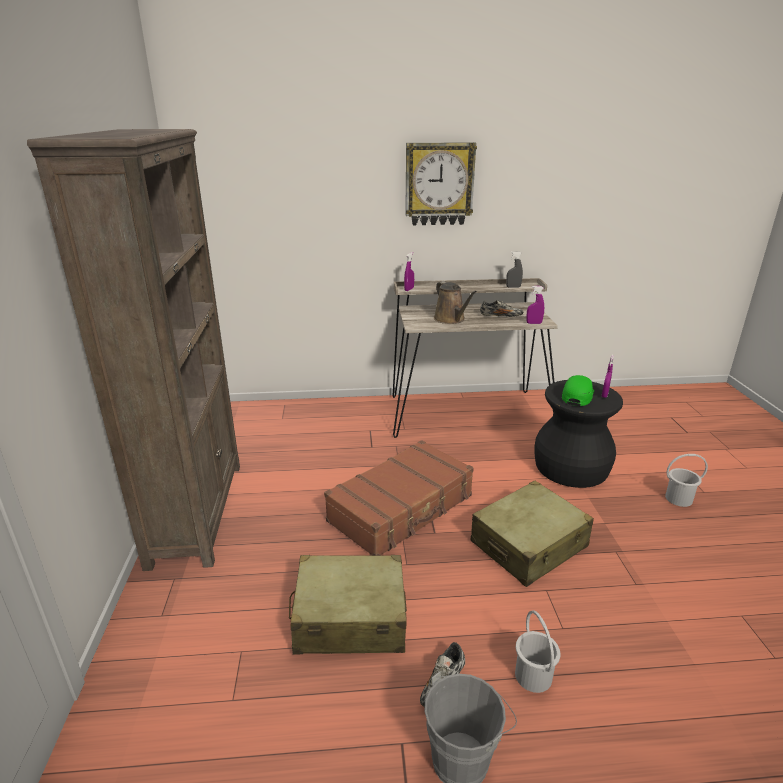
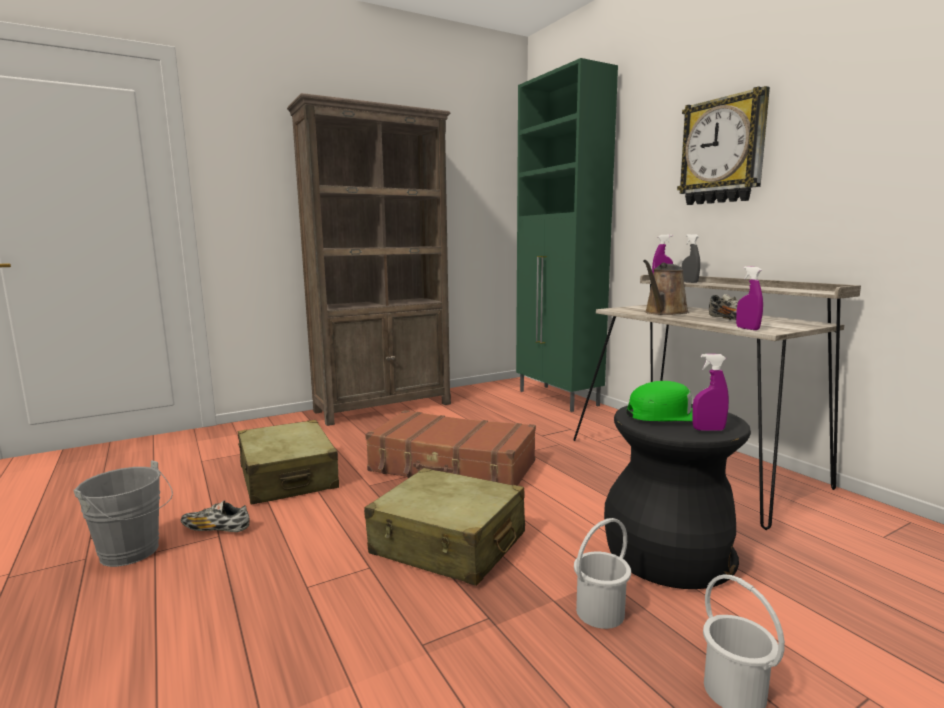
camera: 65 degrees right, 15 degrees down
grey spray bottle [506,251,523,288] -> grey spray bottle moved to [682,234,700,283]
white bucket [515,611,560,693] -> white bucket moved to [574,518,631,629]
none -> green cabinet [516,58,618,412]

